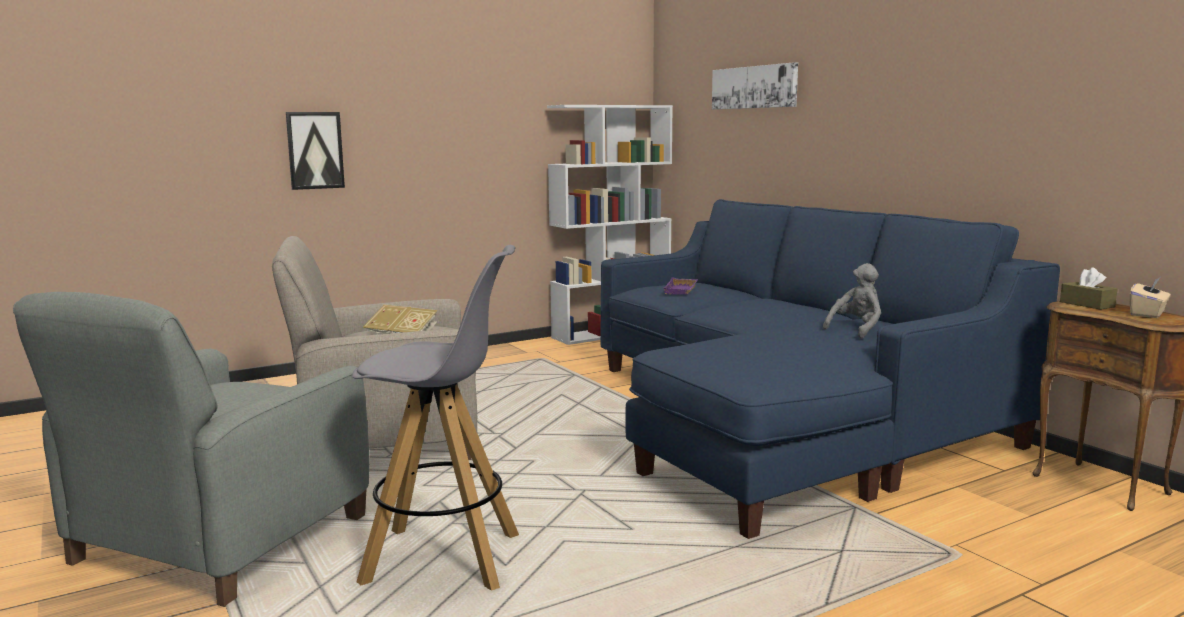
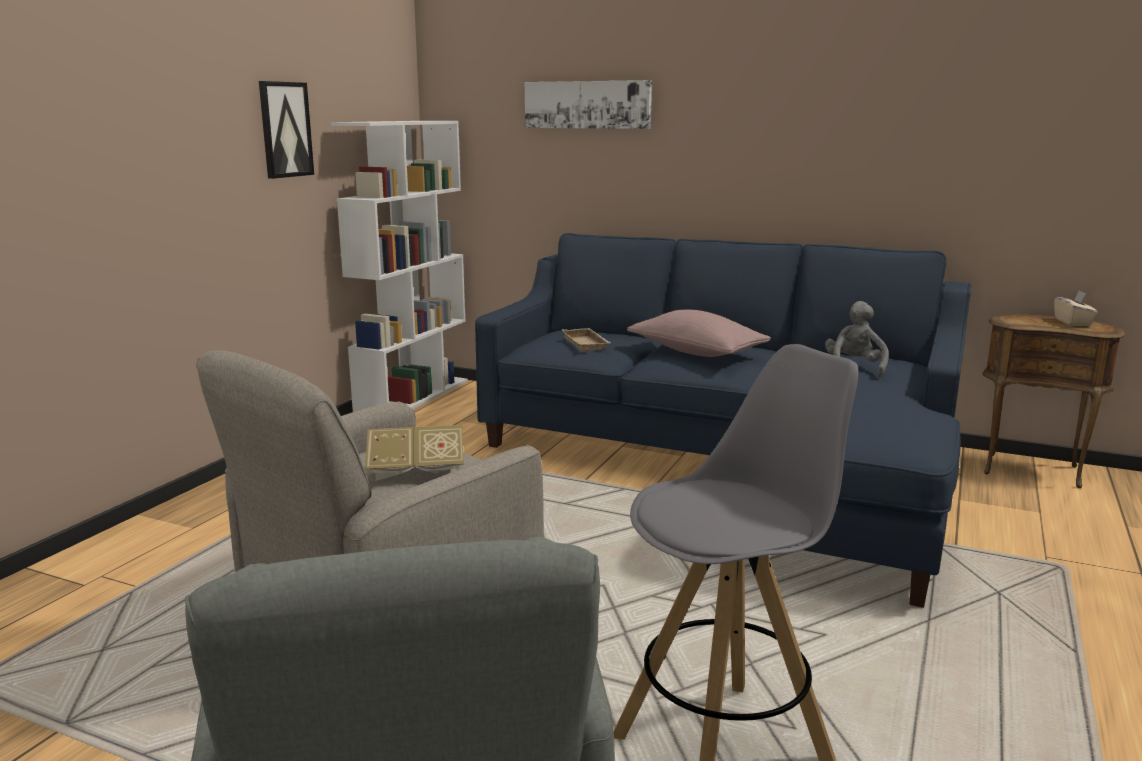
camera: 35 degrees left, 5 degrees up
picture [286,112,345,190] -> picture moved to [259,81,314,179]
purple tray [664,278,698,295] -> beige tray [561,328,610,352]
brown tissue box [1060,267,1117,310] -> none
none -> pink pillow [627,309,771,357]

